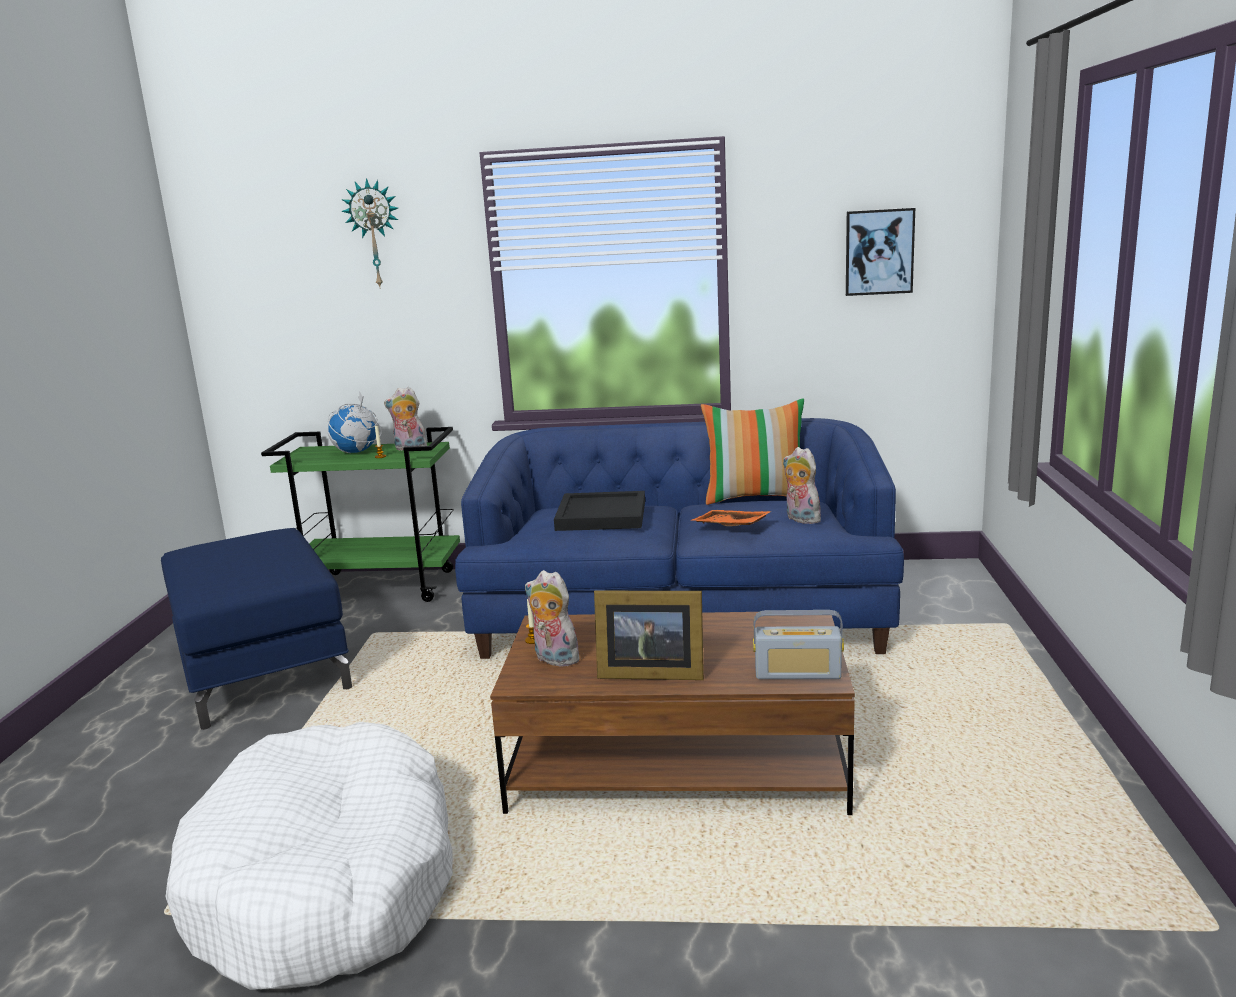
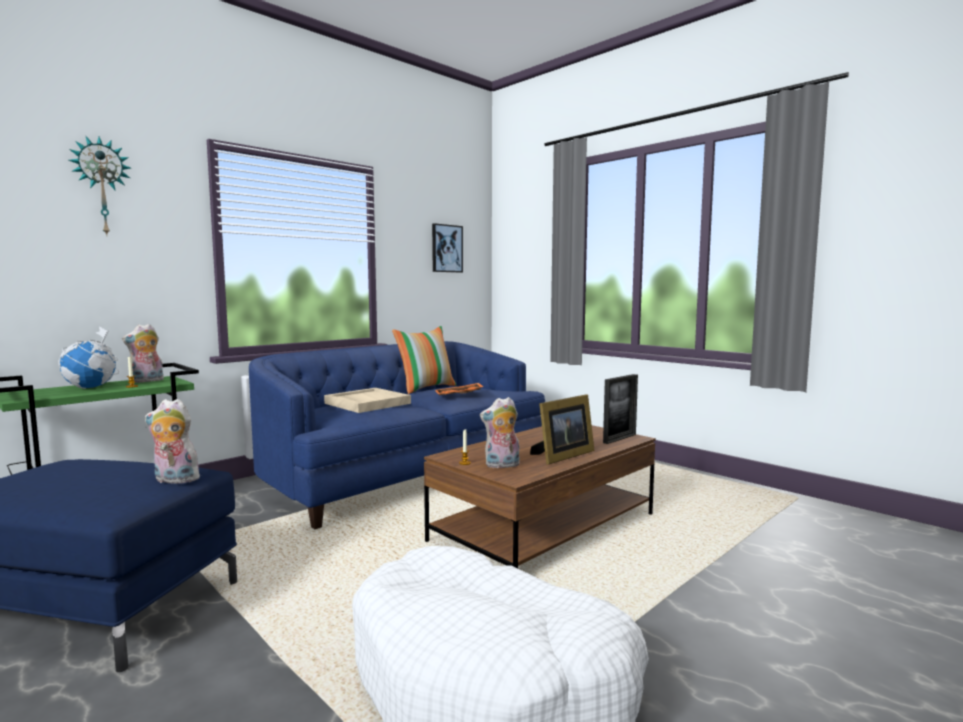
camera: 50 degrees left, 10 degrees down
black tray [554,491,645,531] -> beige tray [324,388,411,413]
radio [753,610,844,679] -> picture frame [603,374,638,444]
plush toy [783,447,821,524] -> plush toy moved to [145,399,202,484]

